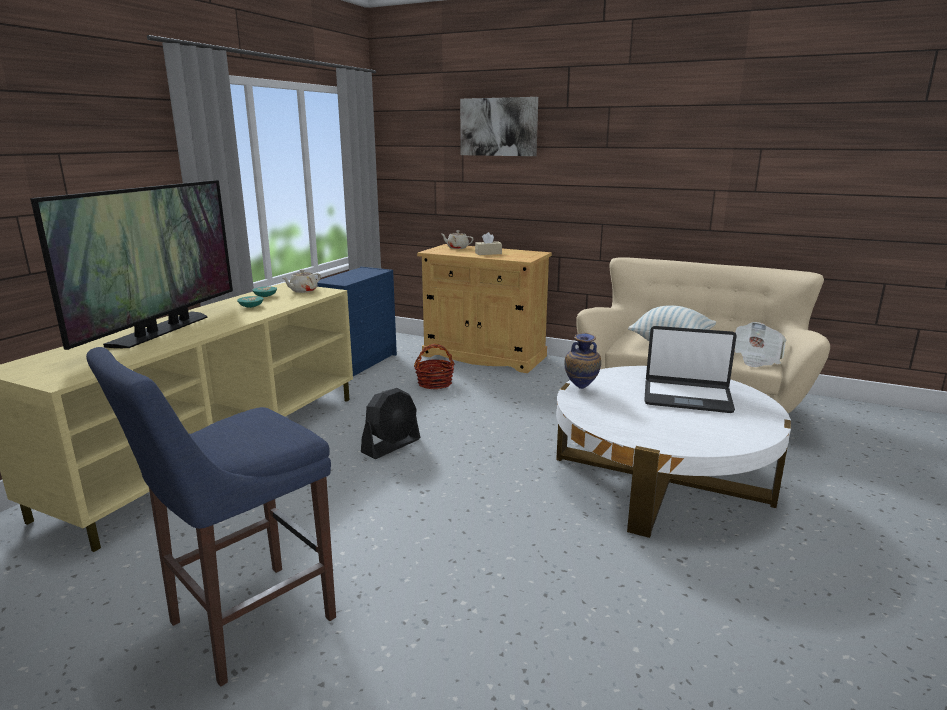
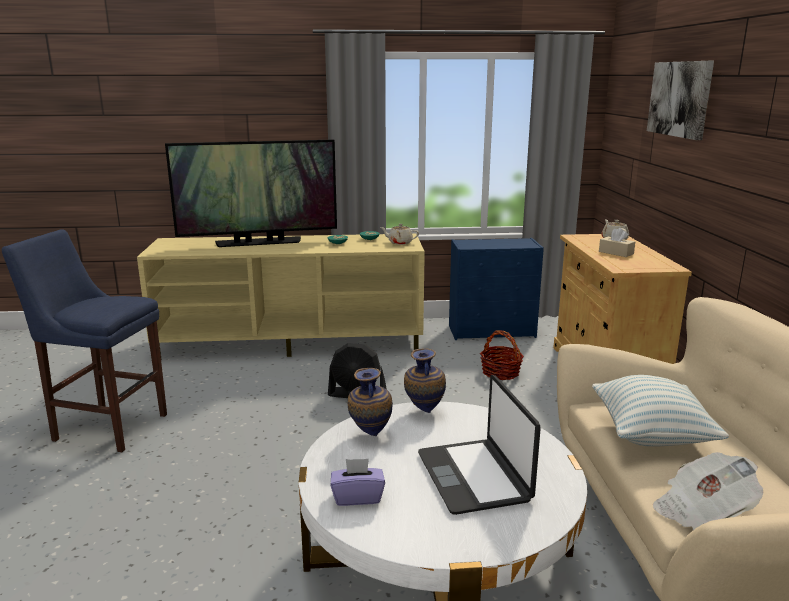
camera: 60 degrees right, 0 degrees up
none -> purple tissue box [331,458,385,506]
none -> vase [348,368,393,436]

